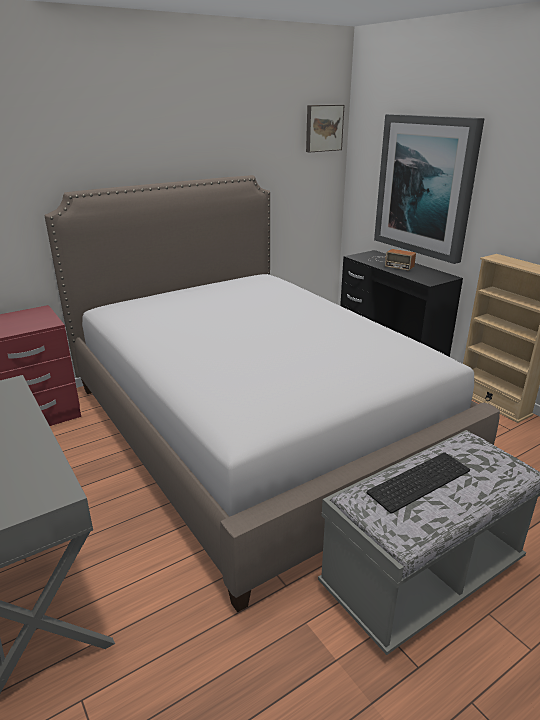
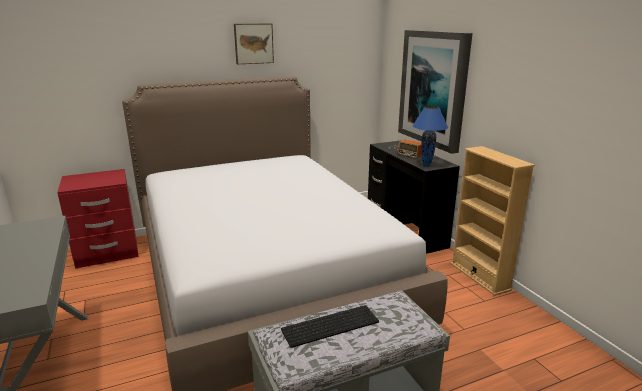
camera: 10 degrees right, 5 degrees down
picture [306,105,344,153] -> picture moved to [234,23,274,64]
none -> blue table lamp [412,106,448,167]

